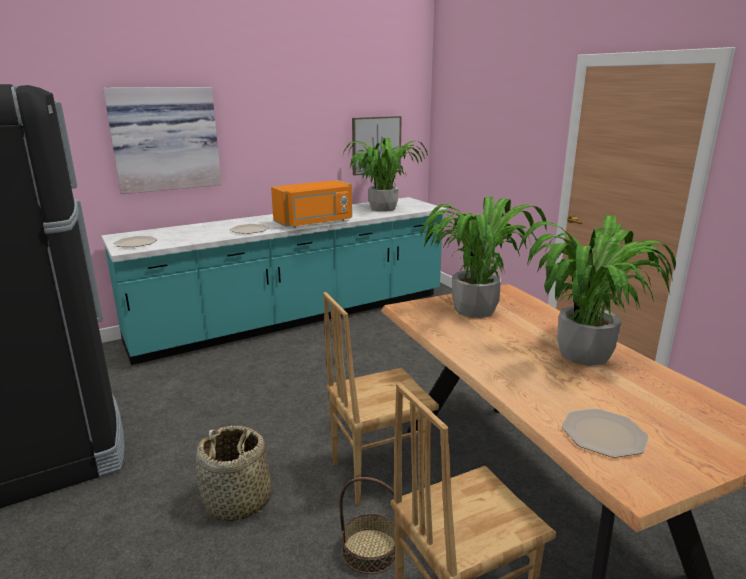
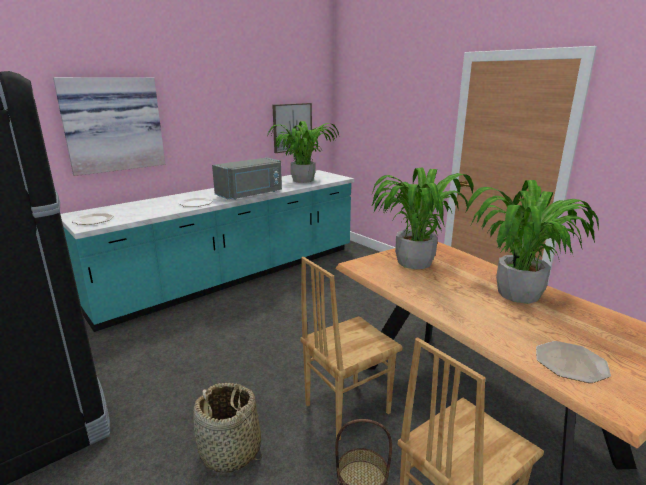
camera: 10 degrees left, 0 degrees up
orange microwave [271,180,352,228] -> grey microwave [212,157,282,200]

